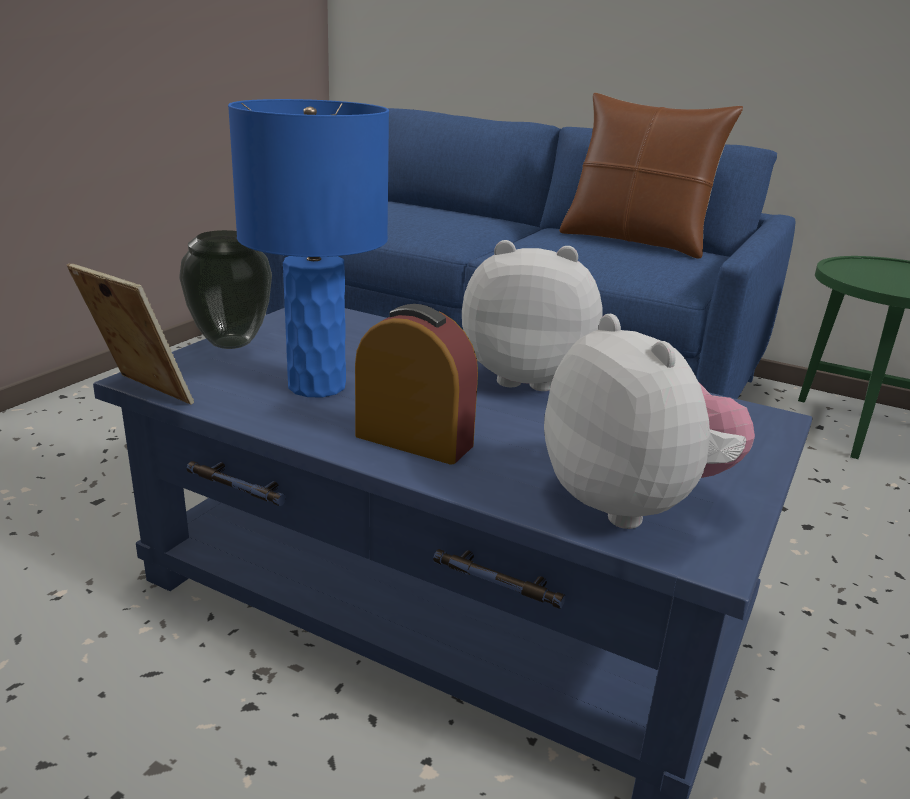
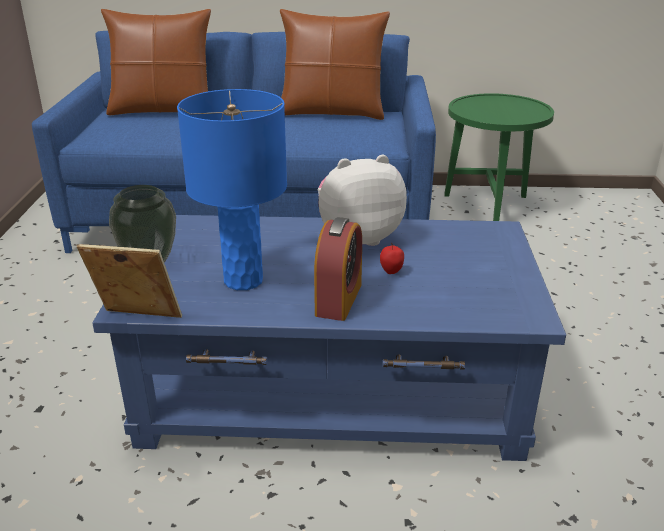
camera: 25 degrees left, 5 degrees up
alarm clock [355,304,478,464] -> alarm clock turned 105 degrees clockwise [314,217,362,321]
plush toy [544,314,755,529] -> none
none -> brown pillow [101,9,211,115]
none -> apple [380,243,404,274]

